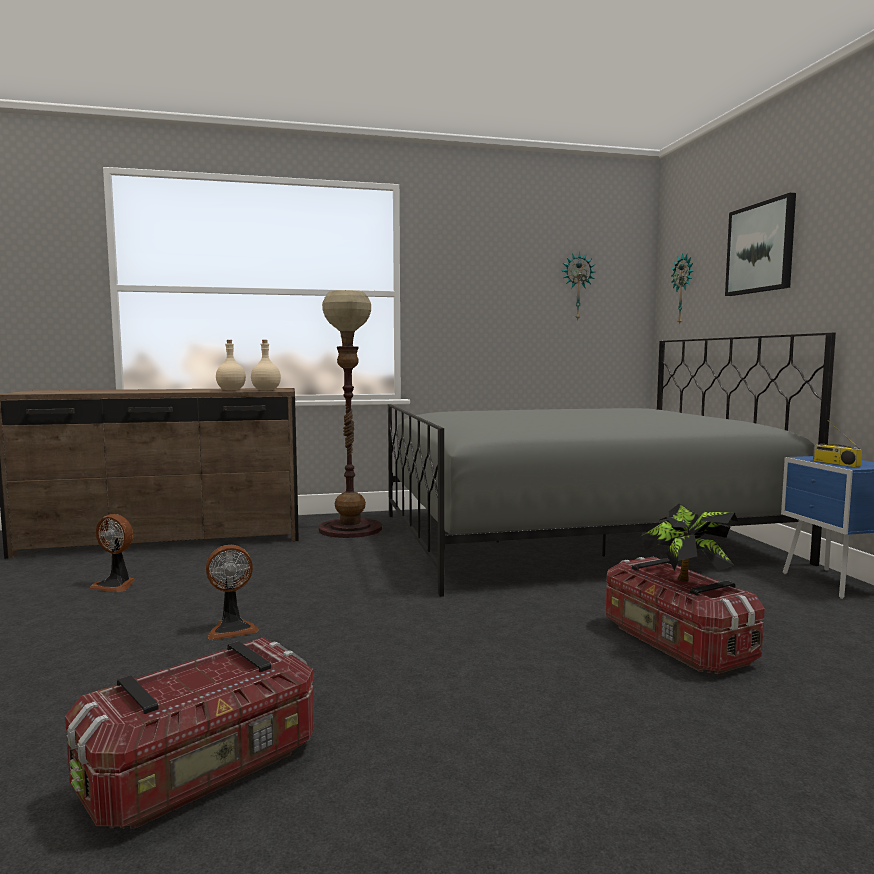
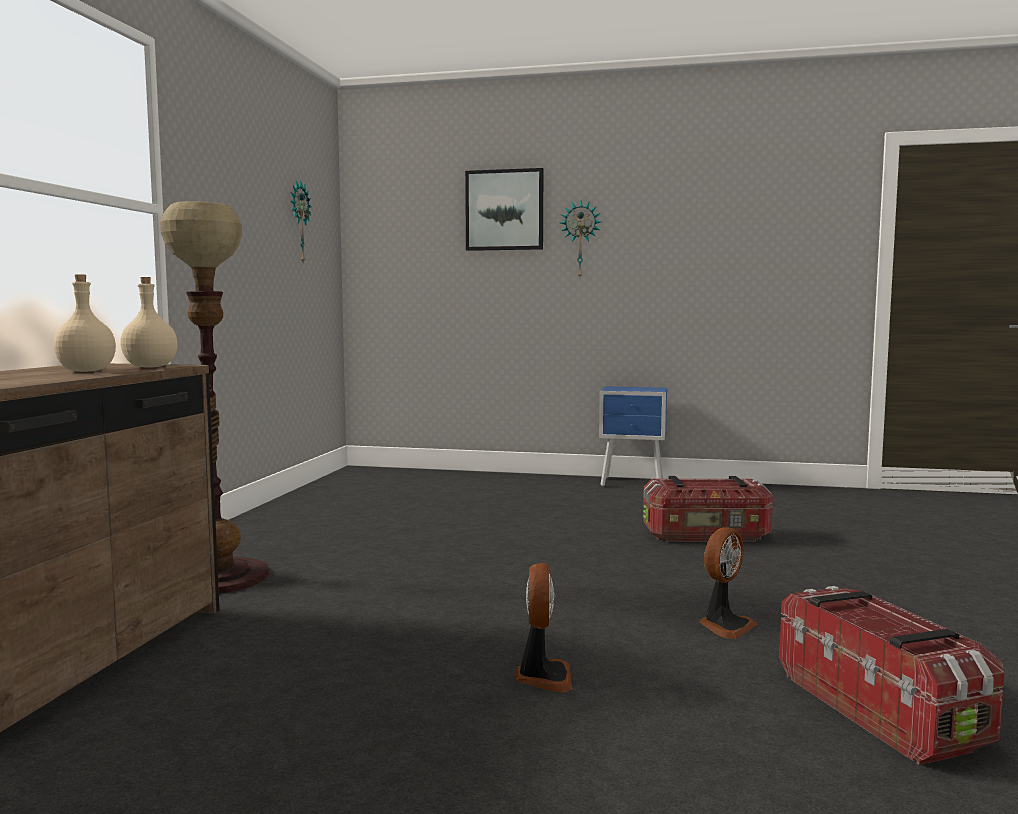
camera: 65 degrees left, 0 degrees up
fan [89,514,135,592] -> fan moved to [699,527,758,639]
grey bed [388,333,836,597] -> none
potted plant [641,503,738,582] -> none
wall clock [671,253,693,325] -> wall clock moved to [560,201,601,277]
radio [813,420,862,467] -> none

